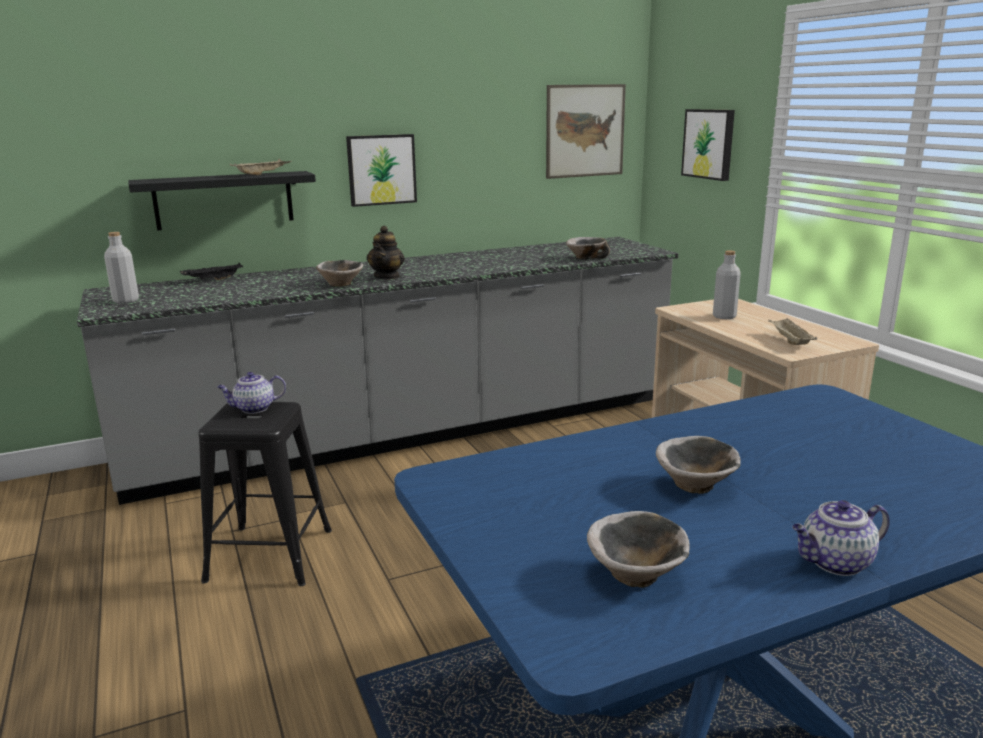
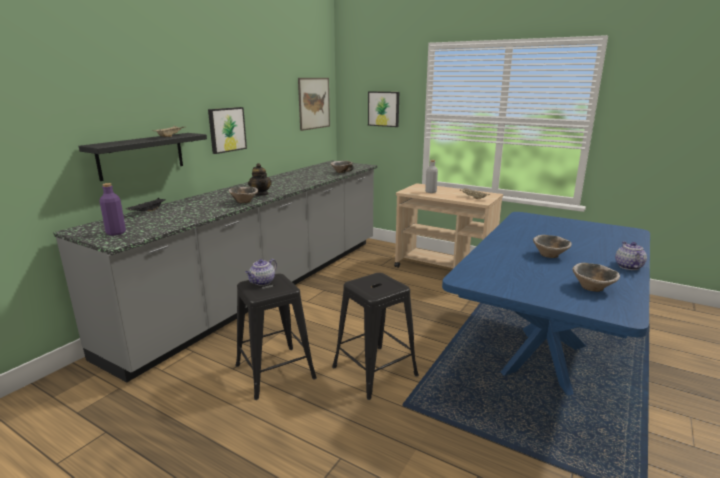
camera: 35 degrees left, 0 degrees up
grey bottle [104,232,139,304] -> purple bottle [99,183,126,236]
teapot [792,500,890,576] -> teapot turned 150 degrees clockwise [615,241,647,270]
none -> black stool [332,273,419,400]

